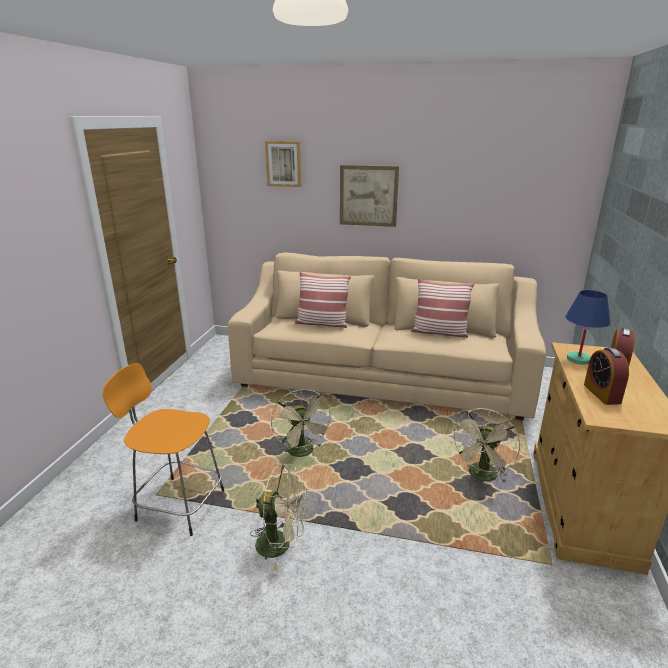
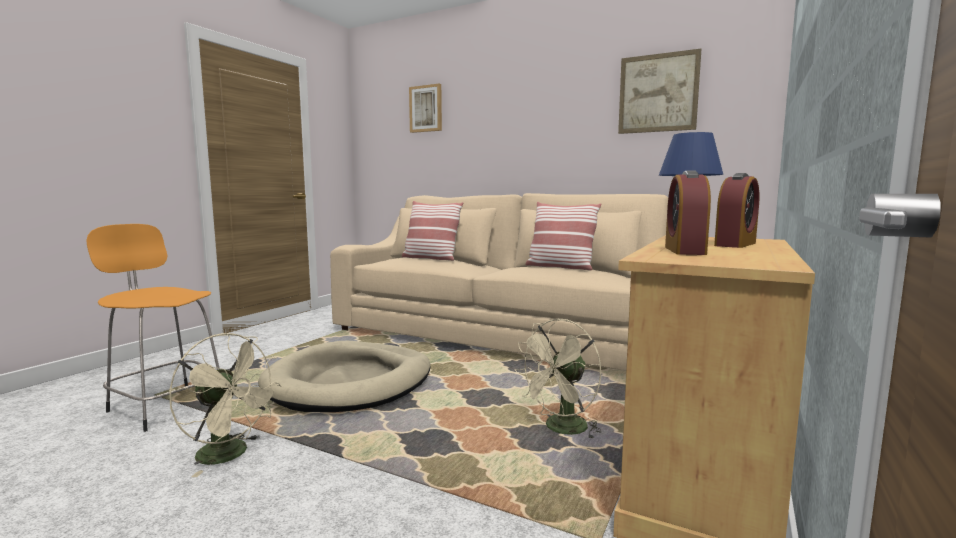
camera: 15 degrees right, 15 degrees down
beige fan [271,389,333,461] -> beige dog bed [258,341,431,412]
picture [340,165,399,227] -> picture moved to [618,49,701,134]

